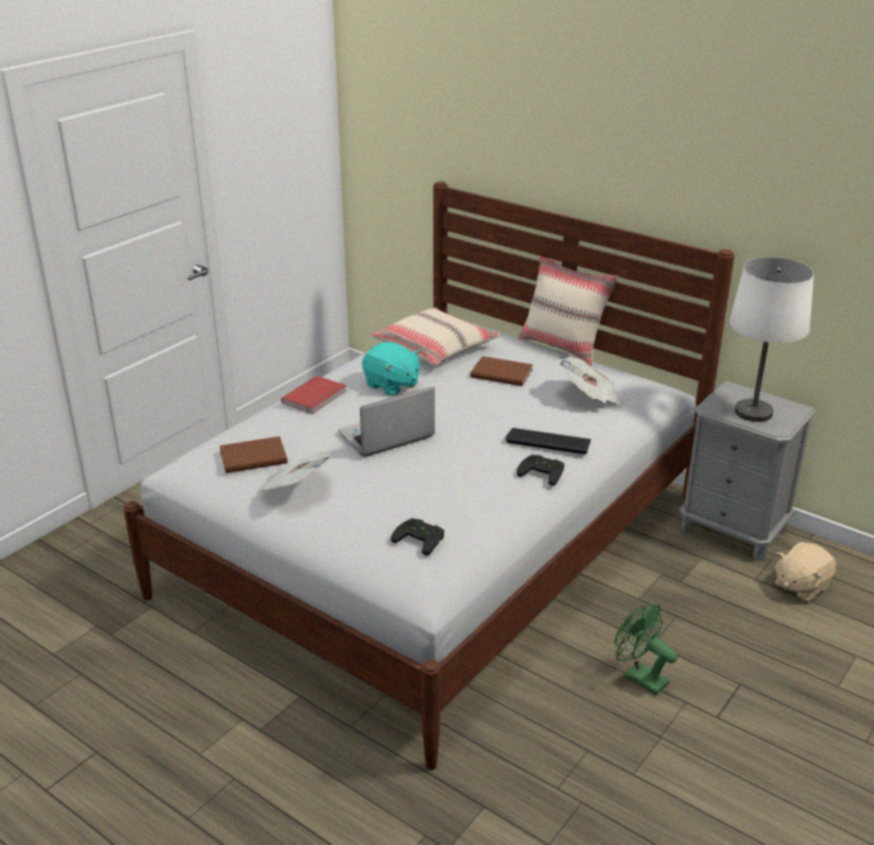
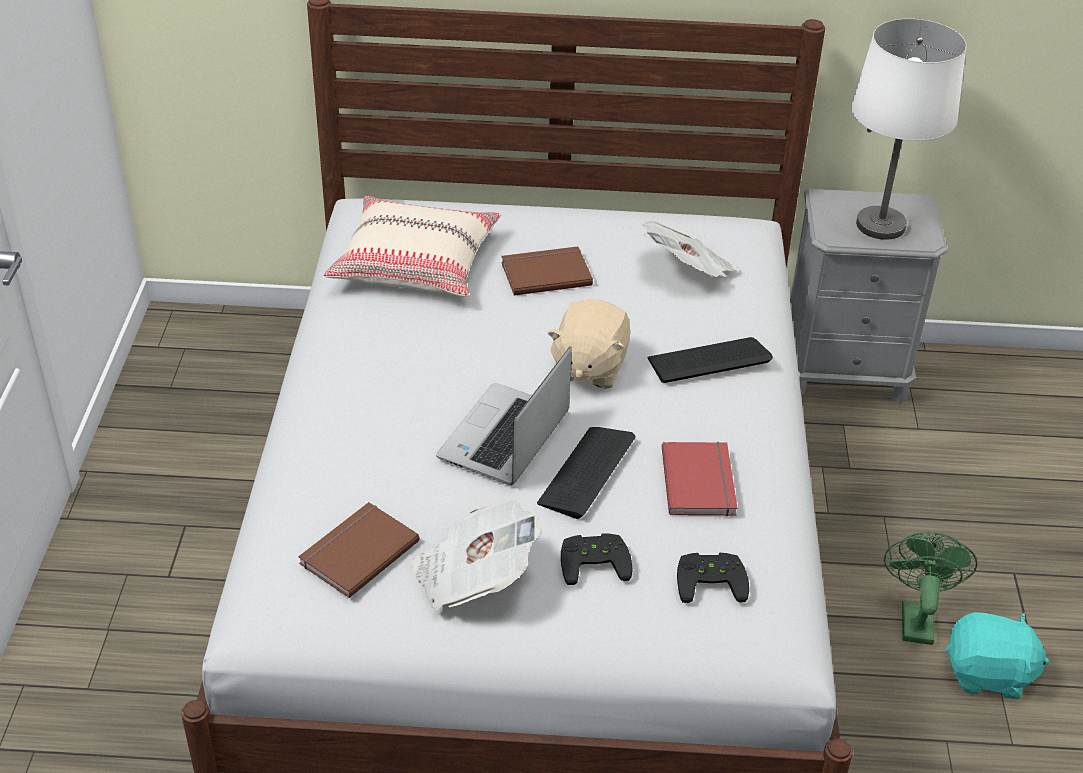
camera: 35 degrees left, 10 degrees up
red book [281,376,347,414] -> red book moved to [662,442,738,516]
turquoise plush toy [362,342,420,396] -> turquoise plush toy moved to [946,612,1050,699]
black game controller [517,455,564,486] -> black game controller moved to [561,533,633,585]
beige pillow [518,256,618,366] -> none
green fan [614,604,677,695] -> green fan turned 90 degrees clockwise [884,532,977,645]
beige plush toy [775,542,836,603] -> beige plush toy moved to [547,299,631,389]
none -> keyboard [537,427,636,519]

